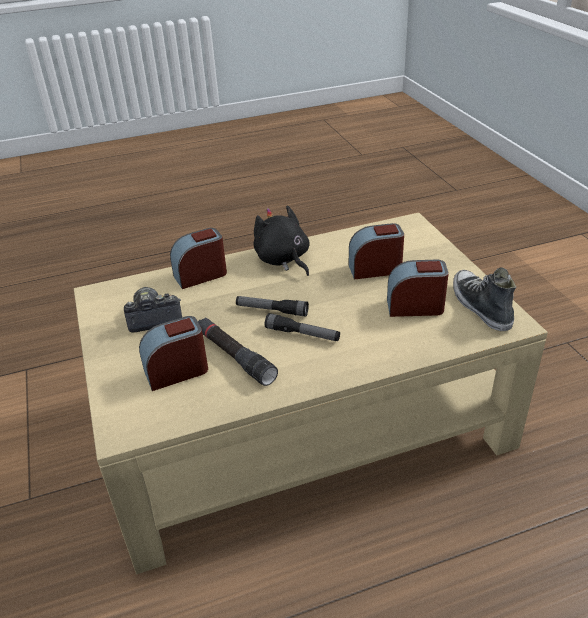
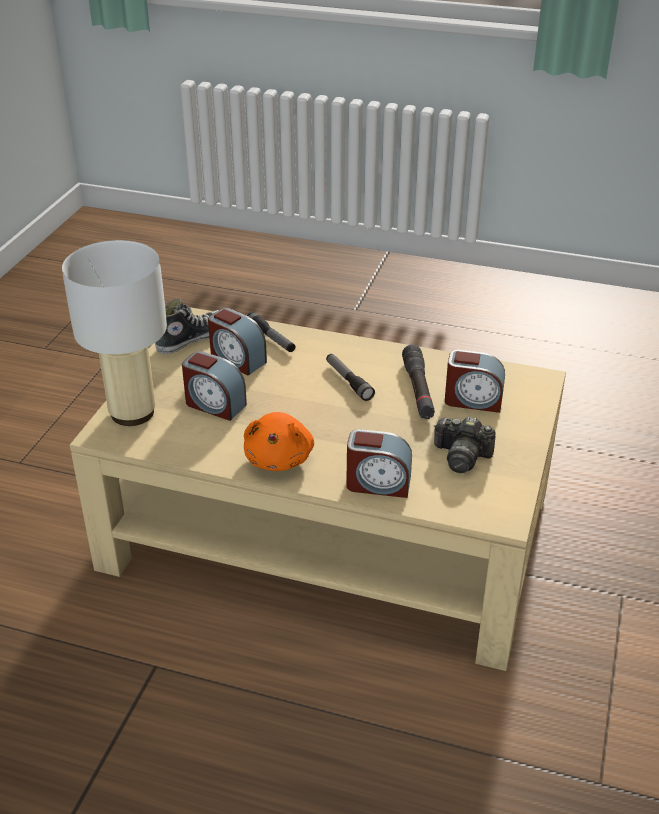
camera: 145 degrees left, 0 degrees up
flashlight [236,296,309,317] -> flashlight moved to [247,312,296,352]
black plush toy [253,205,310,276] -> orange plush toy [244,412,314,471]
shoe [453,268,516,331] -> shoe turned 150 degrees counterclockwise [155,299,219,354]
none -> white table lamp [62,240,167,426]

